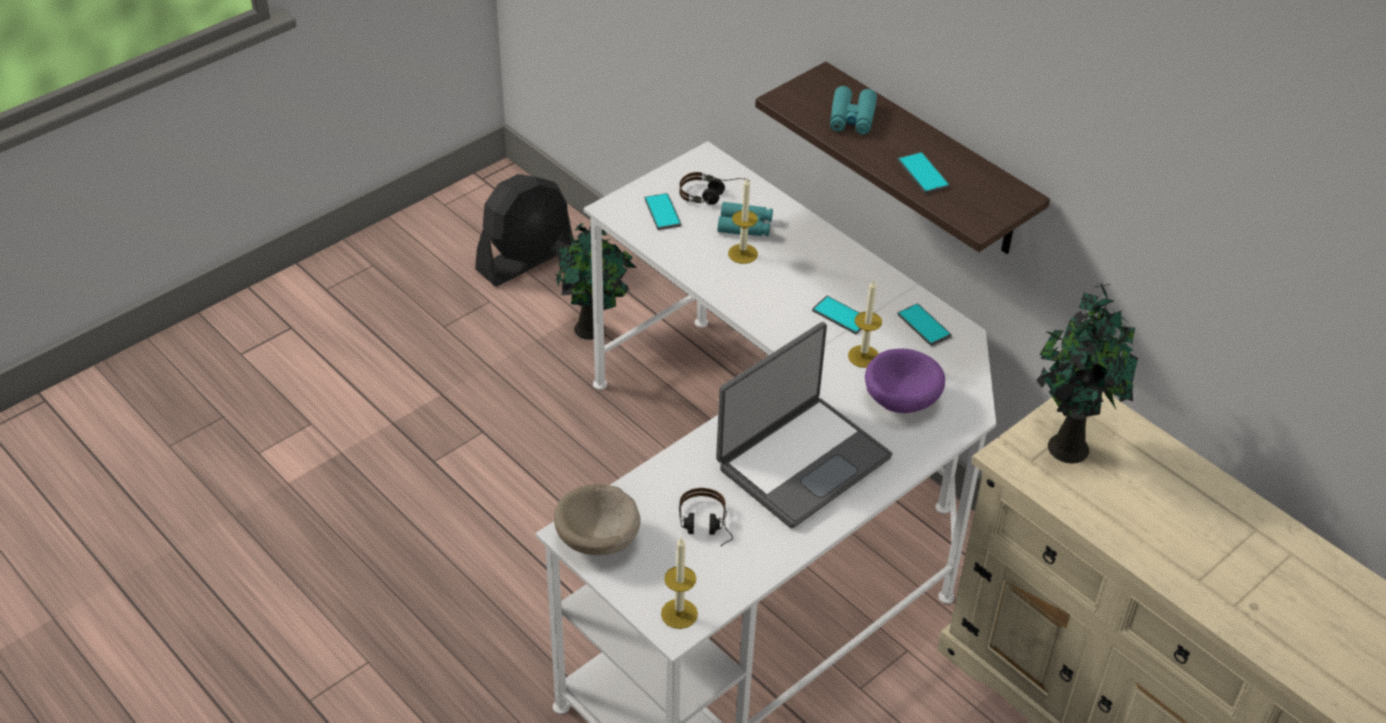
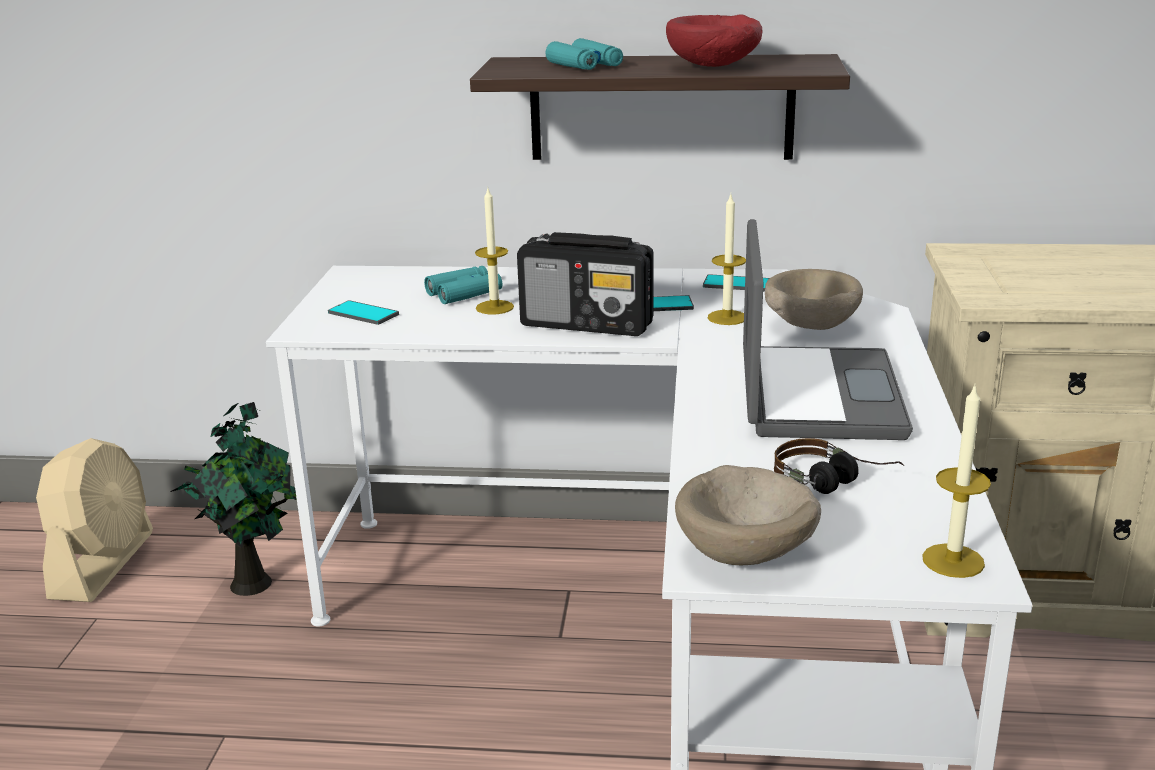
camera: 40 degrees left, 20 degrees down
black fan [475,174,574,286] -> beige fan [36,438,153,602]
headphones [679,172,749,205] -> none
purple bowl [865,349,945,413] -> beige bowl [765,269,863,330]
phone [897,152,950,194] -> red bowl [666,14,763,67]
potted plant [1037,284,1138,464] -> none
none -> radio [517,232,653,336]

